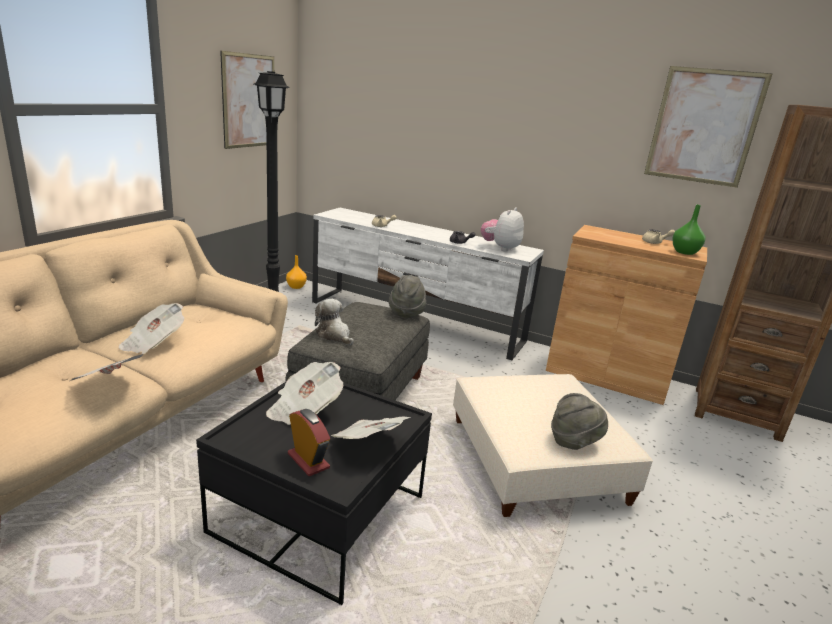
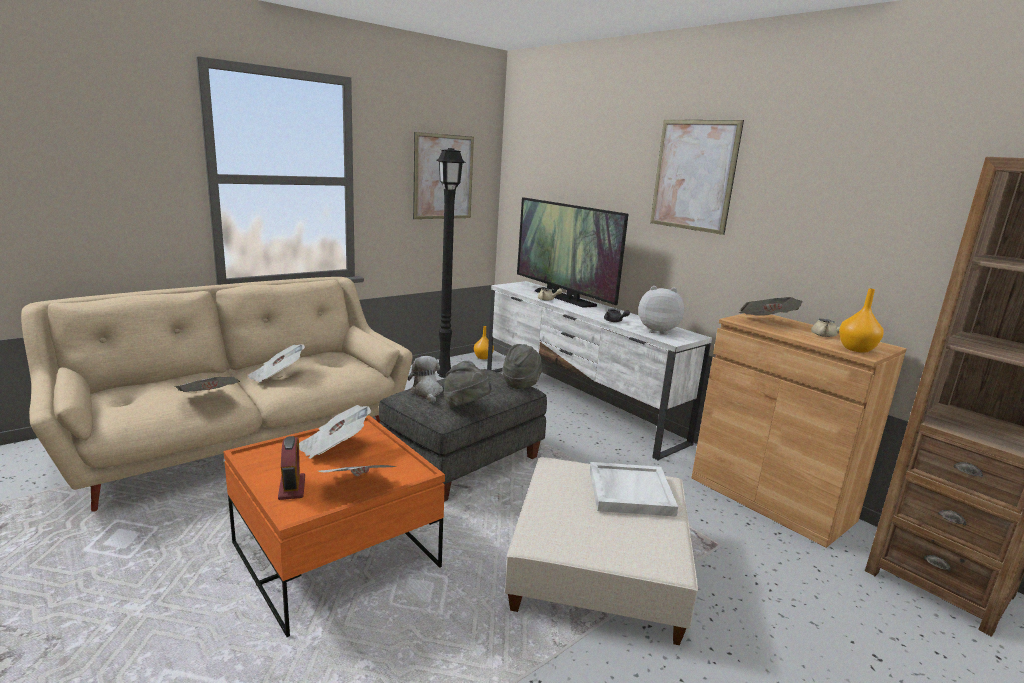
camera: 25 degrees right, 5 degrees down
black coffee table [196,382,432,605] -> orange coffee table [223,415,445,637]
plush toy [481,207,524,252] -> plush toy turned 45 degrees clockwise [638,286,684,334]
grey hat [551,393,608,450] -> grey hat moved to [443,361,492,407]
picture [644,66,773,188] -> picture moved to [650,120,744,235]
green vase [672,204,706,255] -> orange vase [839,288,884,353]
none -> television [517,197,628,307]
none -> white tray [590,462,678,517]
none -> newspaper [739,297,803,316]

